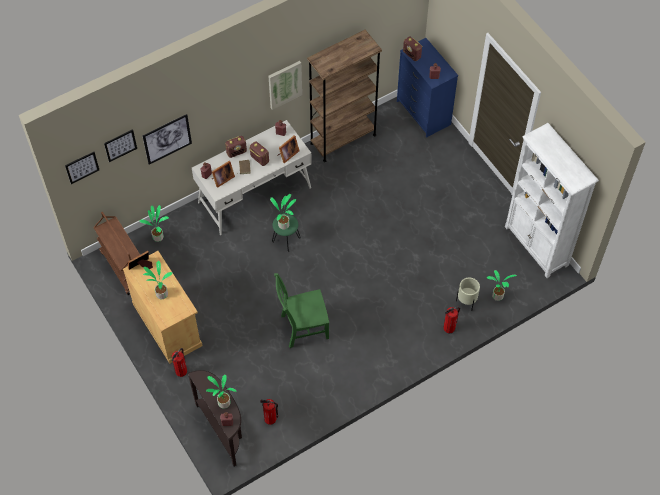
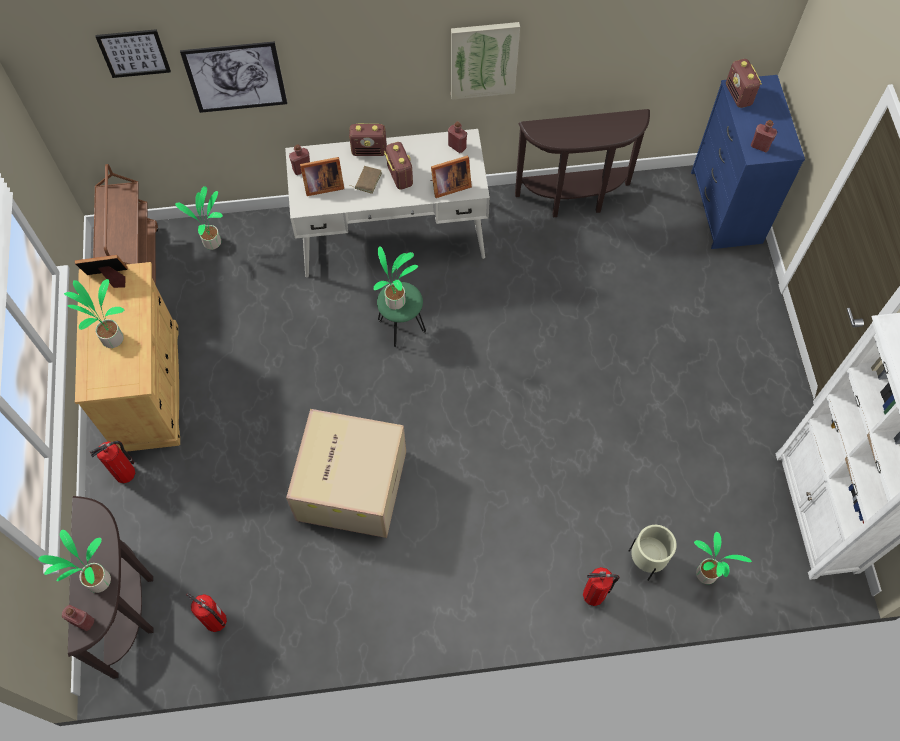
camera: 25 degrees right, 5 degrees up
picture [65,152,99,184] -> none
green chair [274,273,329,348] -> cardboard box [286,409,406,538]
brown bookcase [307,30,382,162] -> brown console table [515,109,650,217]

